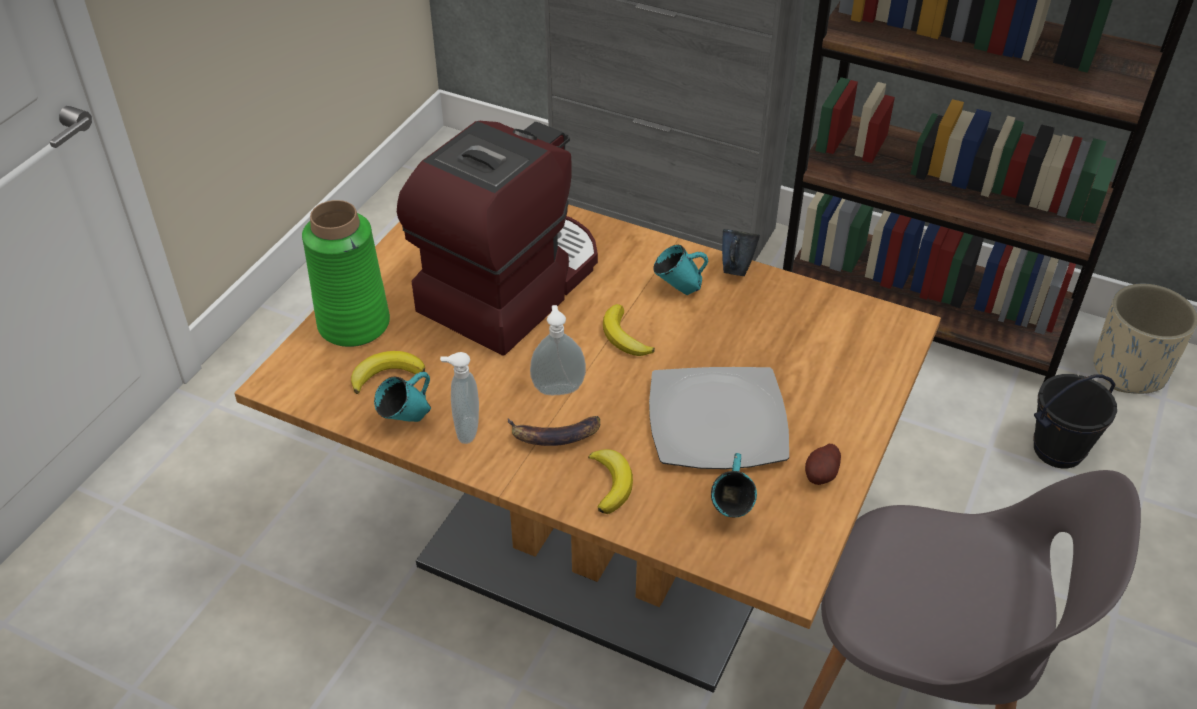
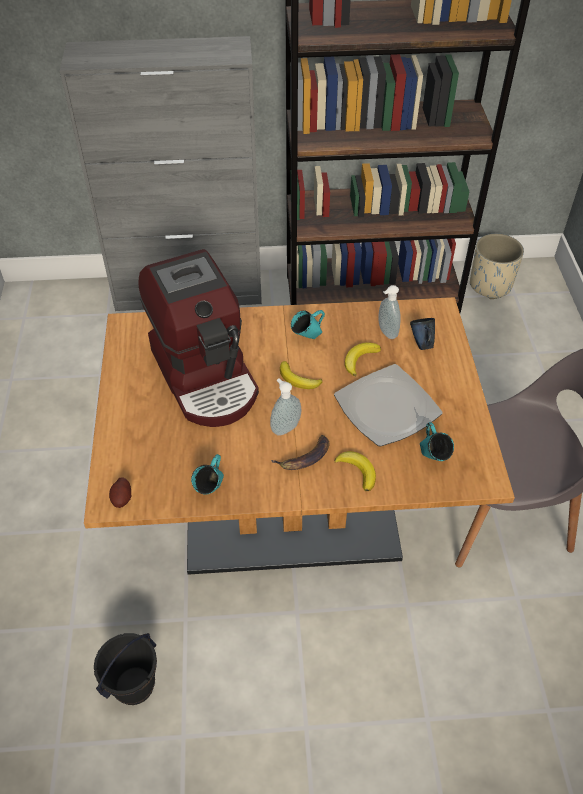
camera: 30 degrees left, 5 degrees up
green vase [302,200,390,347] -> none
banana [351,351,425,394] -> banana moved to [345,342,381,376]
coffee machine [397,121,598,356] -> coffee machine turned 150 degrees clockwise [139,249,259,427]
soap dispenser [440,352,479,444] -> soap dispenser moved to [378,285,401,339]
blue mug [722,229,760,276] -> blue mug moved to [410,318,435,350]
potato [805,444,841,485] -> potato moved to [109,477,131,508]
black bucket [1033,374,1117,468] -> black bucket moved to [94,633,157,705]

